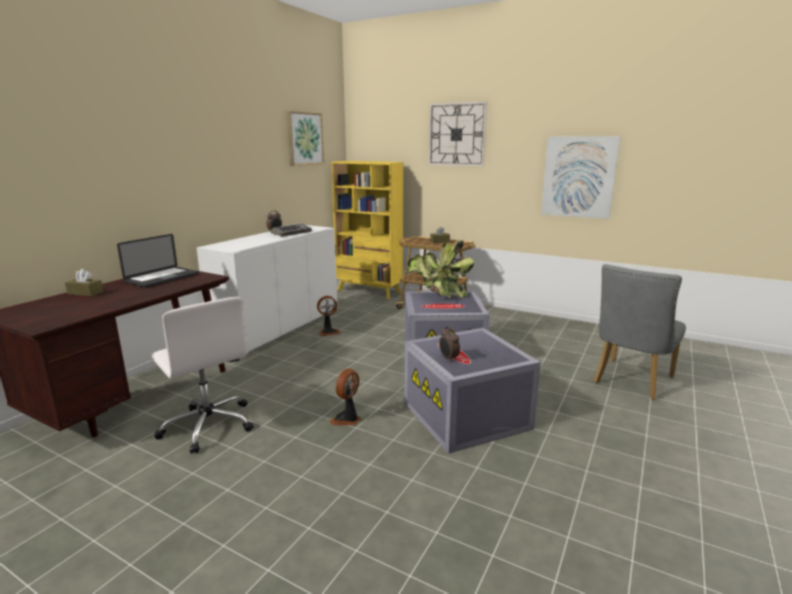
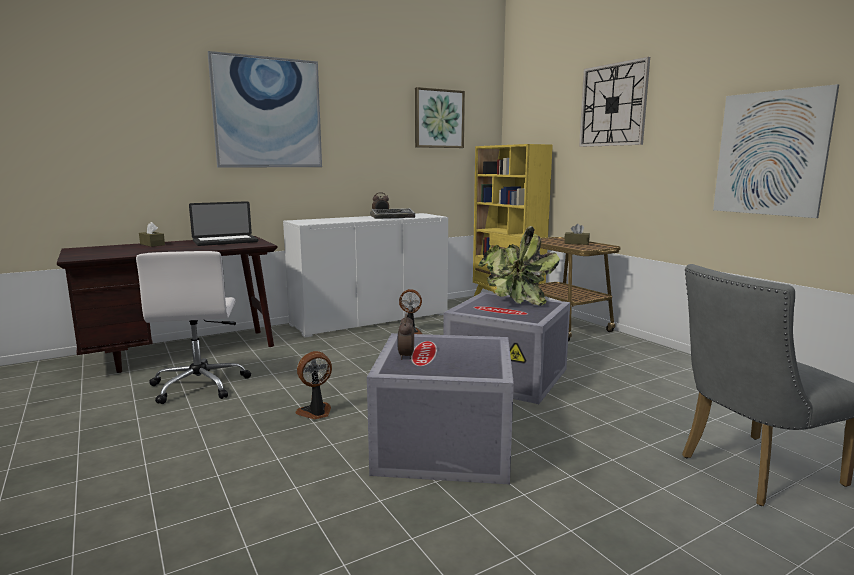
camera: 30 degrees right, 5 degrees down
none -> picture [208,51,322,168]

